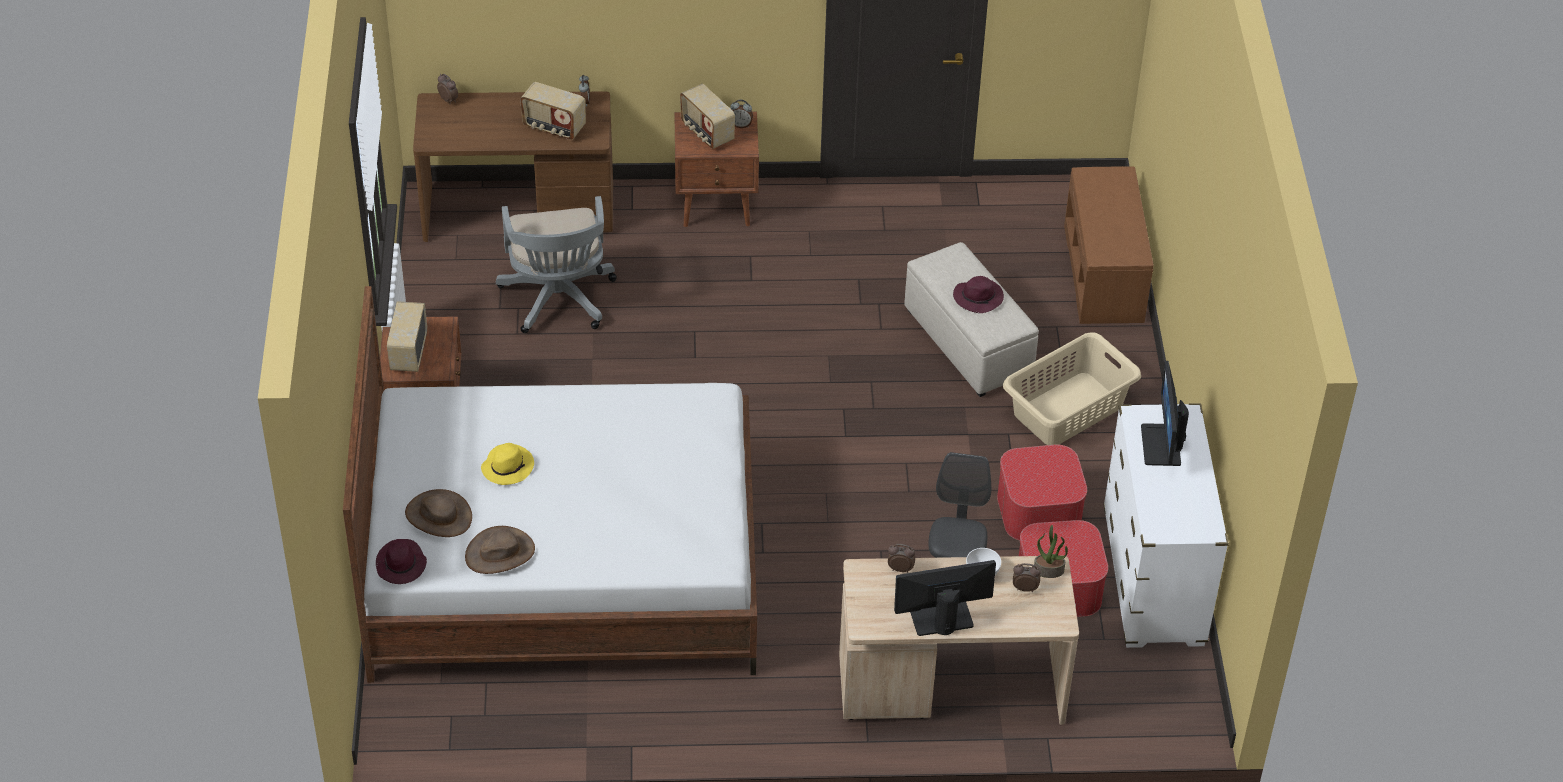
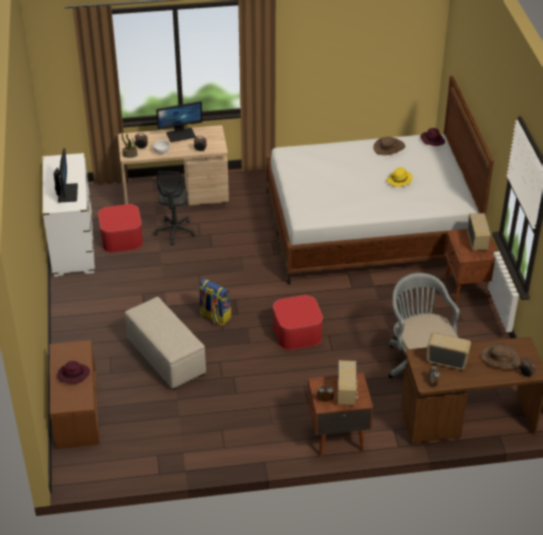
camera: 175 degrees right, 5 degrees down
brown hat [405,489,472,537] -> brown hat moved to [480,343,521,370]
radio [680,84,735,149] -> radio turned 45 degrees clockwise [338,360,358,405]
purple hat [953,276,1004,313] -> purple hat moved to [57,361,90,384]
ottoman [997,445,1087,541] -> ottoman moved to [273,295,323,350]
beige laundry basket [1003,332,1141,445] -> none
none -> backpack [199,278,231,326]

